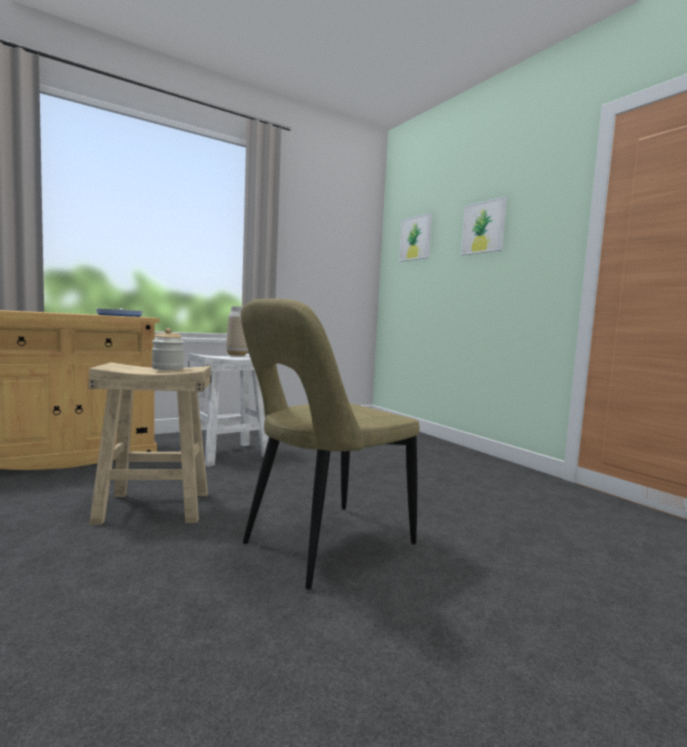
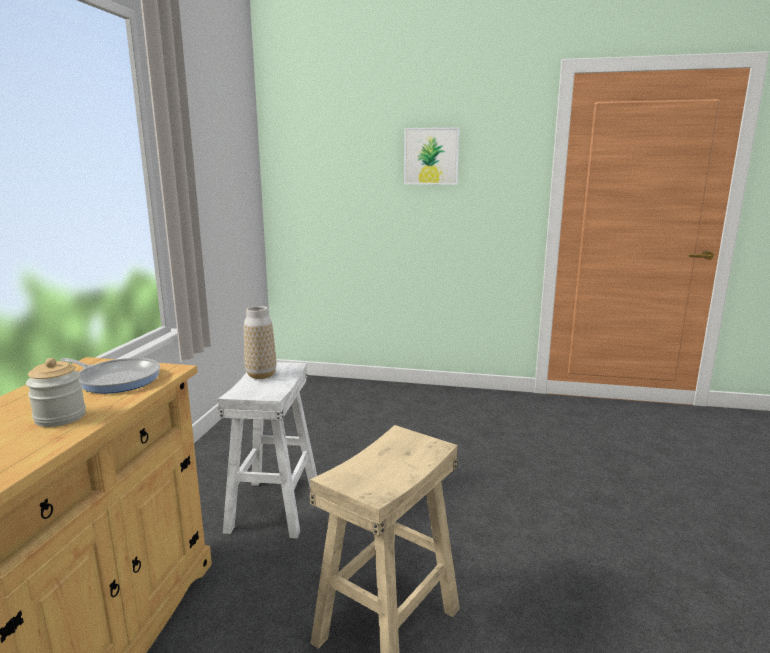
camera: 45 degrees left, 10 degrees up
jar [152,328,184,370] -> jar moved to [26,358,86,427]
beige chair [241,298,420,590] -> none
picture [399,213,432,262] -> none

